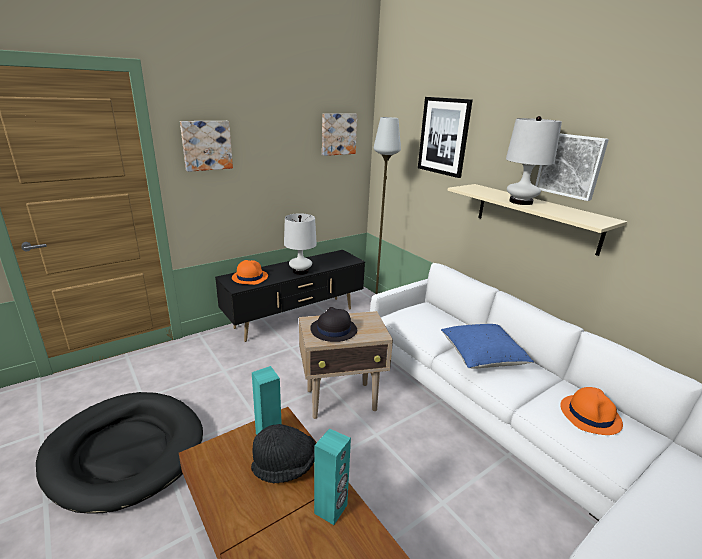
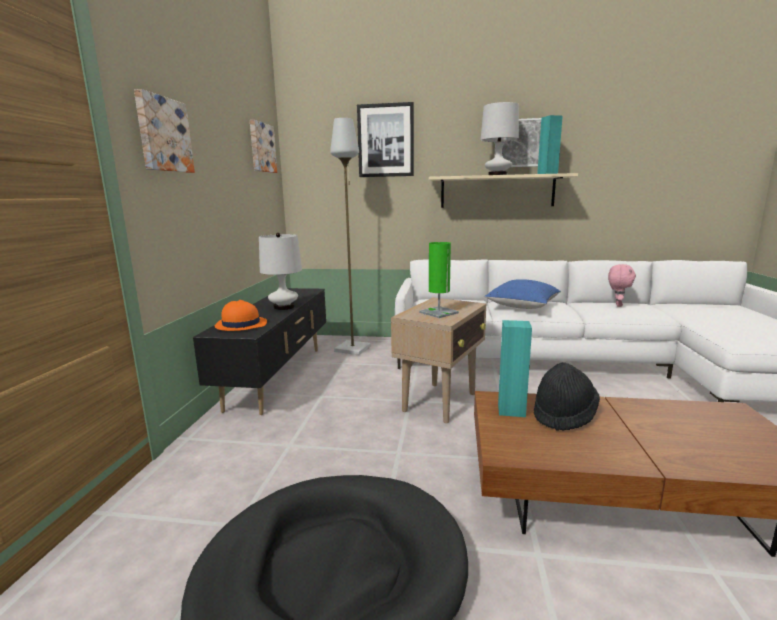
camera: 45 degrees left, 10 degrees down
black hat [310,307,357,342] -> green table lamp [419,242,459,318]
turquoise speaker [314,428,351,525] -> turquoise speaker moved to [537,115,563,174]
orange hat [560,387,623,435] -> pink plush toy [608,264,636,307]

